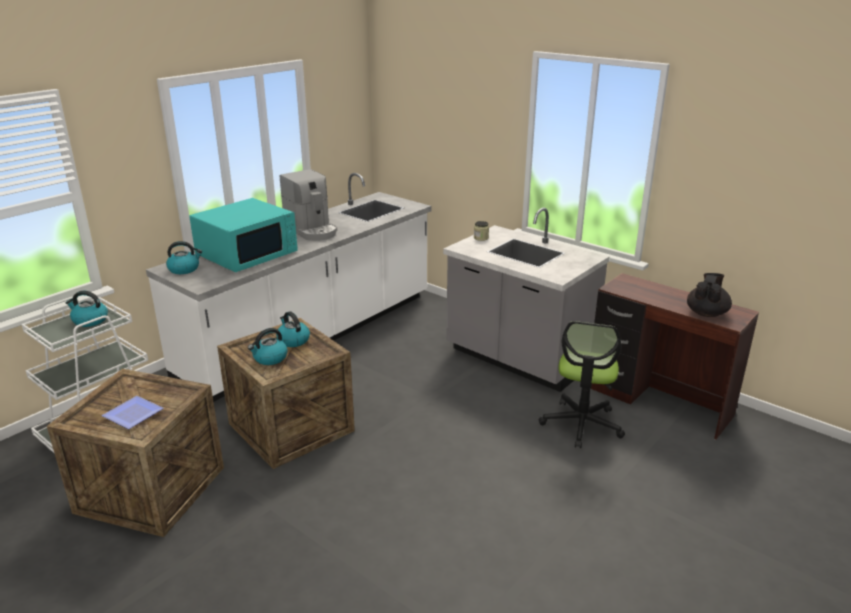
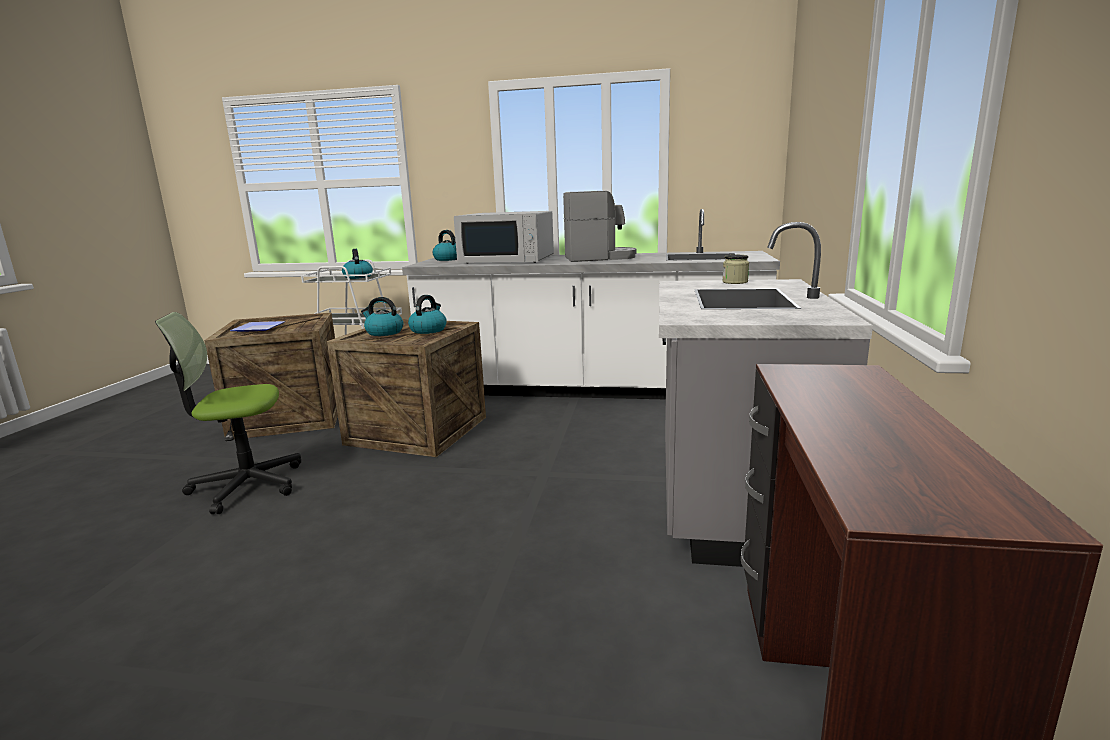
camera: 60 degrees right, 10 degrees down
turquoise microwave [189,198,298,272] -> white microwave [454,211,554,264]
coffee machine [280,169,337,241] -> coffee machine turned 120 degrees counterclockwise [563,191,637,262]
office chair [539,321,625,448] -> office chair moved to [155,312,301,514]
black teapot [687,273,732,317] -> none

